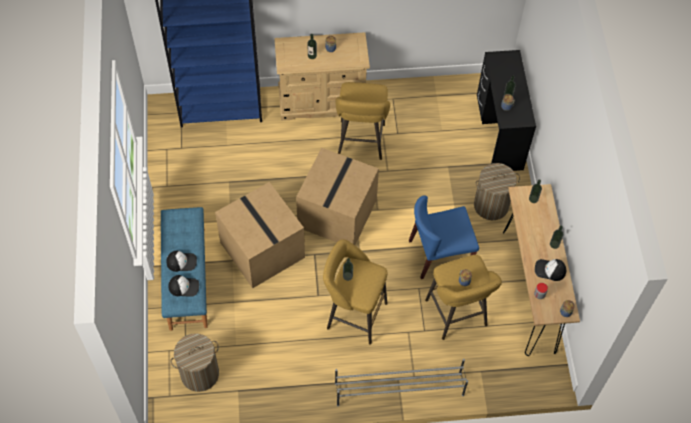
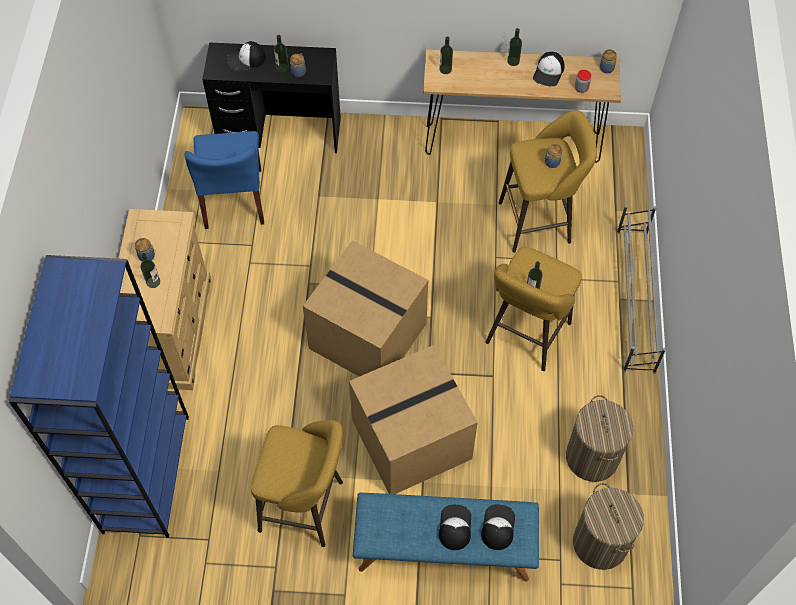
camera: 80 degrees left, 0 degrees up
yellow stool [335,82,390,160] -> yellow stool moved to [251,420,343,547]
blue chair [409,195,479,279] -> blue chair moved to [184,131,264,229]
laundry basket [474,163,520,220] -> laundry basket moved to [566,395,633,482]
none -> cap [227,41,266,71]

